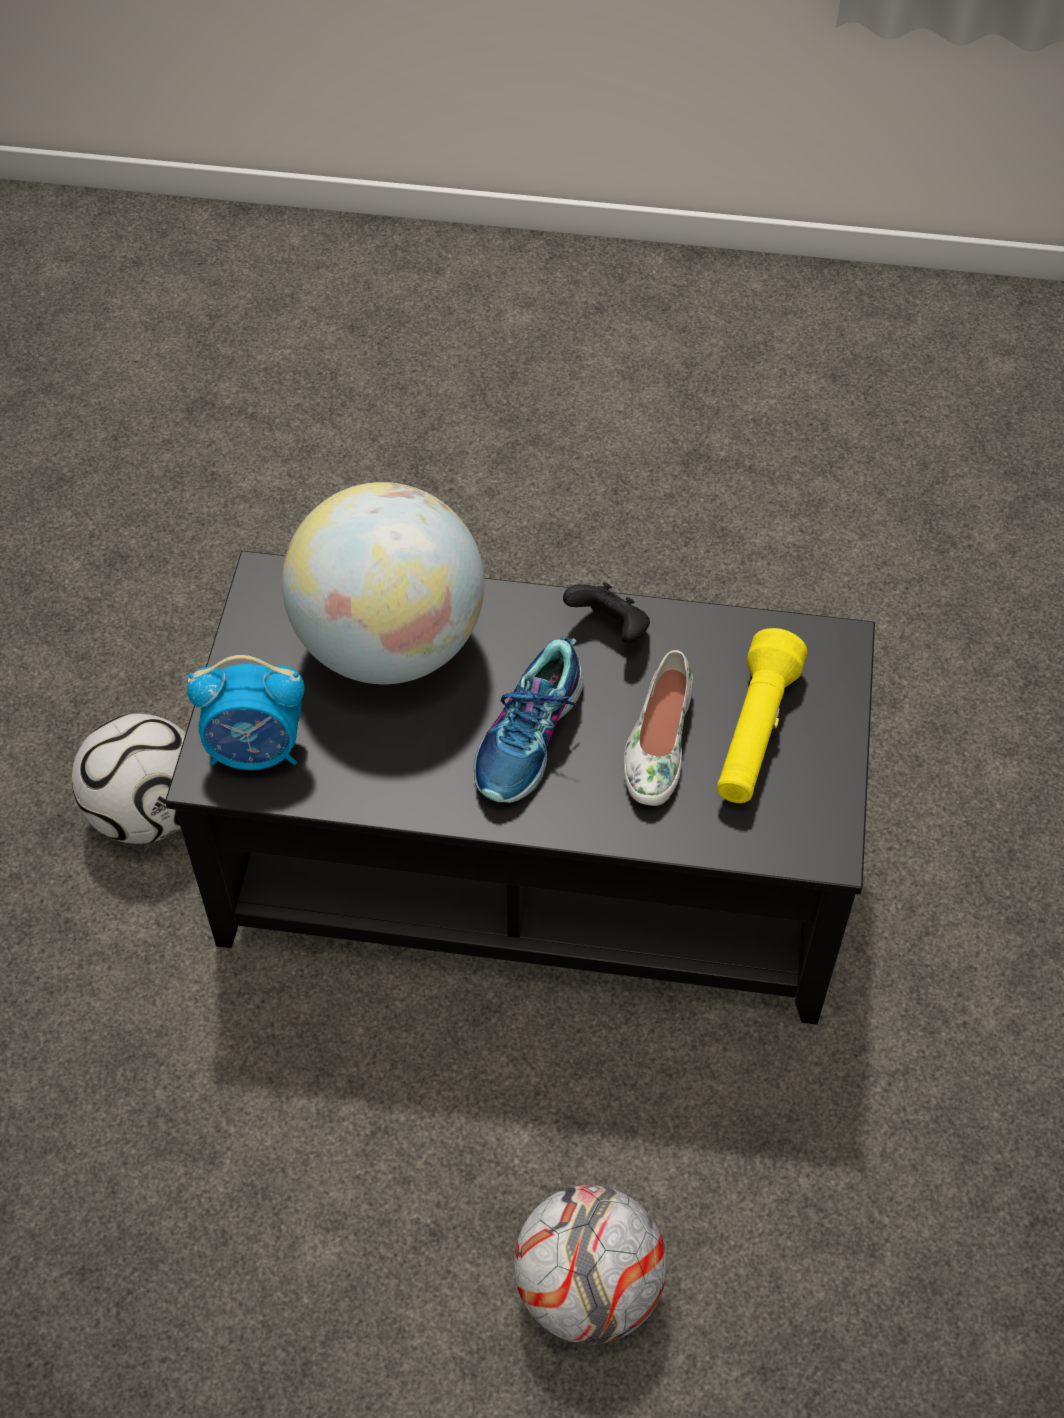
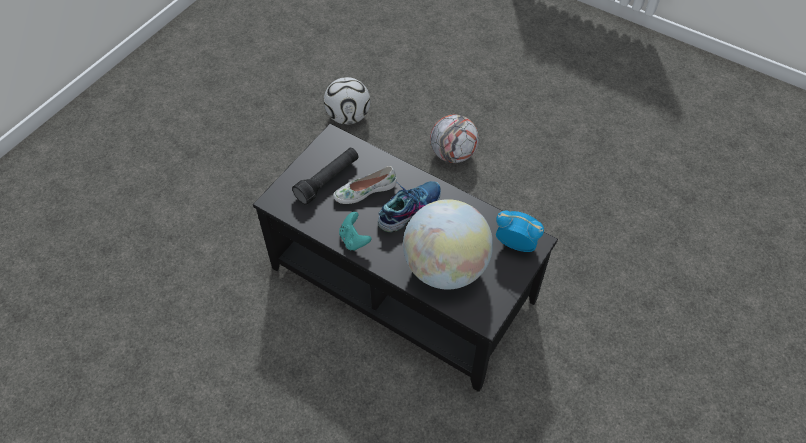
camera: 155 degrees left, 0 degrees up
football [72,714,186,844] -> football moved to [324,77,370,125]
black game controller [563,582,650,643] -> turquoise game controller [339,212,372,251]
white shoe [624,650,693,806] -> white shoe turned 150 degrees counterclockwise [333,166,397,204]
yellow flashlight [717,628,807,803] -> black flashlight [292,148,359,205]

